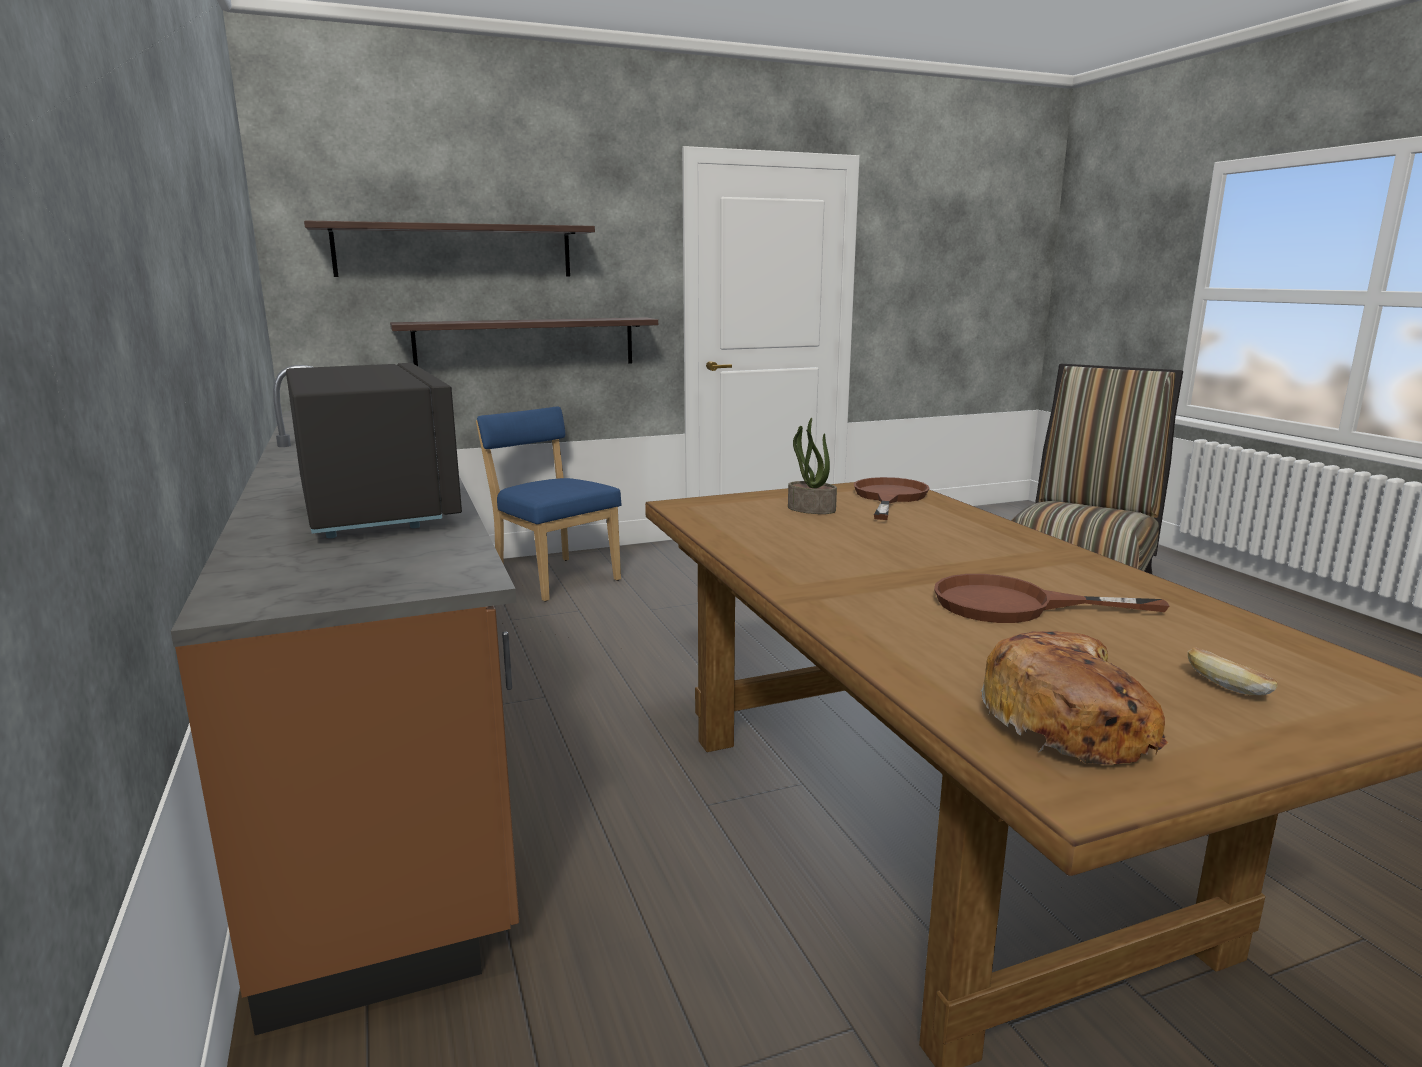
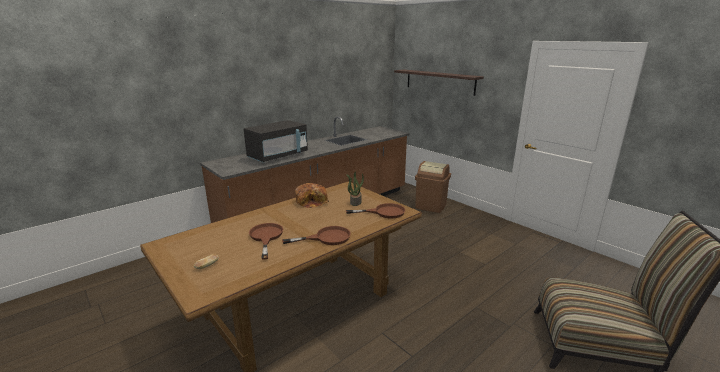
camera: 70 degrees right, 5 degrees up
shelf [390,317,658,366] -> none
blue chair [476,407,622,602] -> brown trash can [415,161,451,213]
bread [981,631,1169,765] -> bread moved to [295,183,329,208]
none -> brown frying pan [282,226,351,245]

